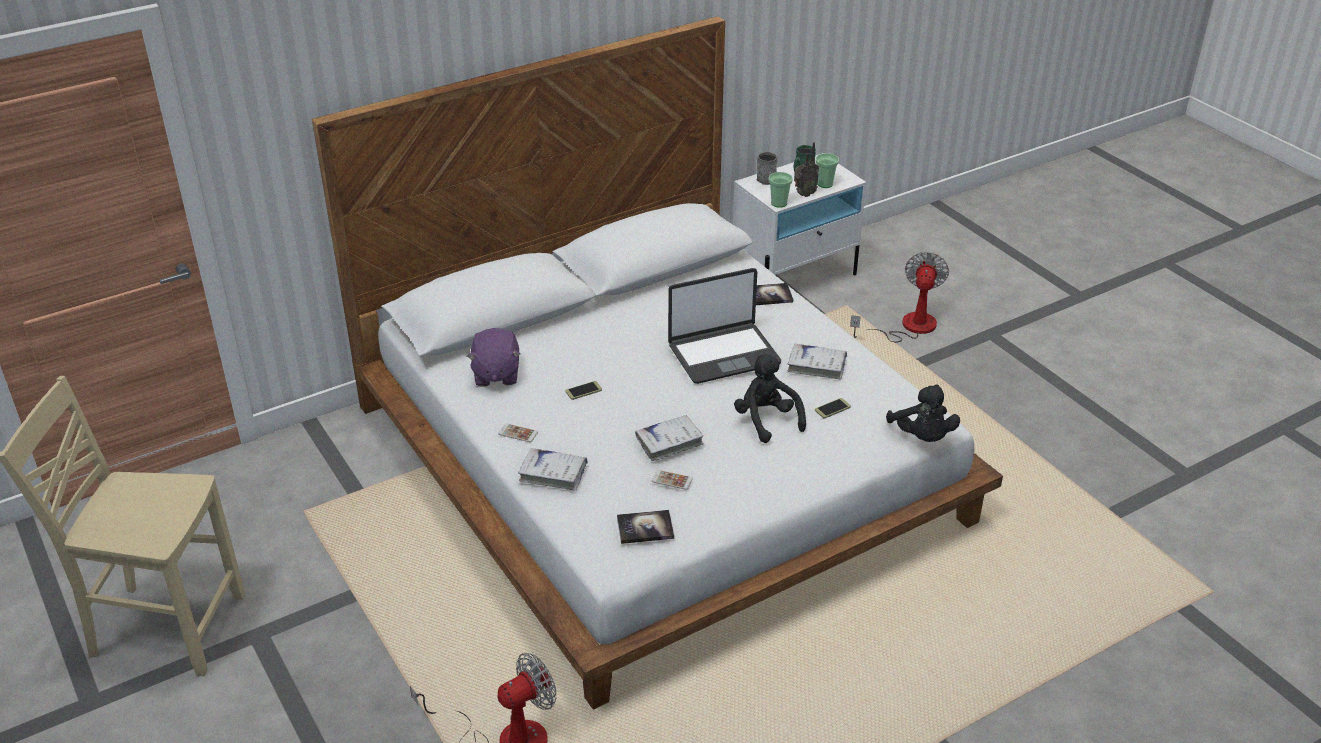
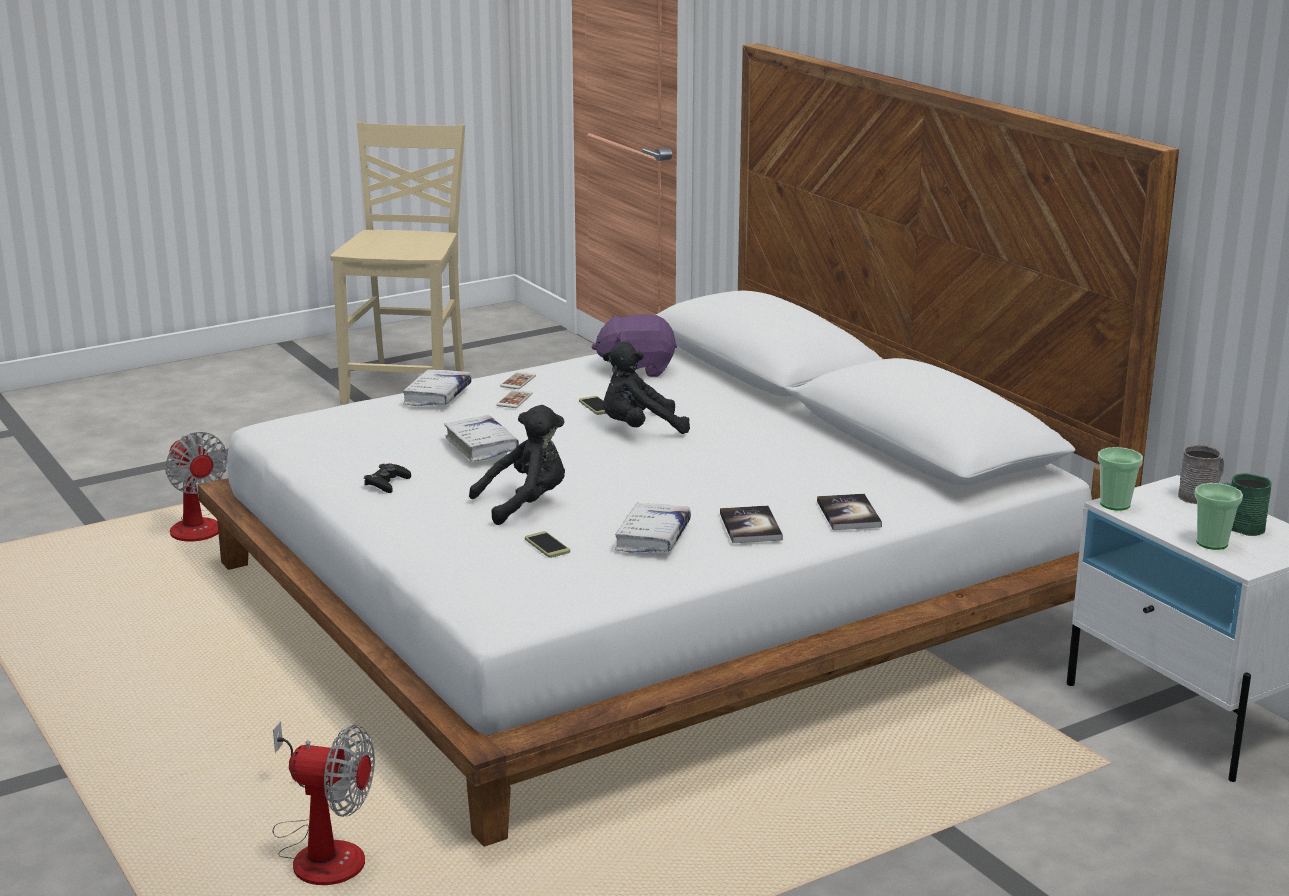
camera: 90 degrees right, 15 degrees down
book [617,510,674,544] -> book moved to [720,506,783,543]
phone [652,470,693,490] -> phone moved to [497,390,533,408]
laptop [668,268,781,384] -> none
radio [794,142,819,197] -> none
fan [850,252,949,343] -> fan moved to [272,721,375,885]
black plush toy [886,384,960,442] -> black plush toy moved to [603,342,690,434]
none -> black game controller [364,463,411,493]

